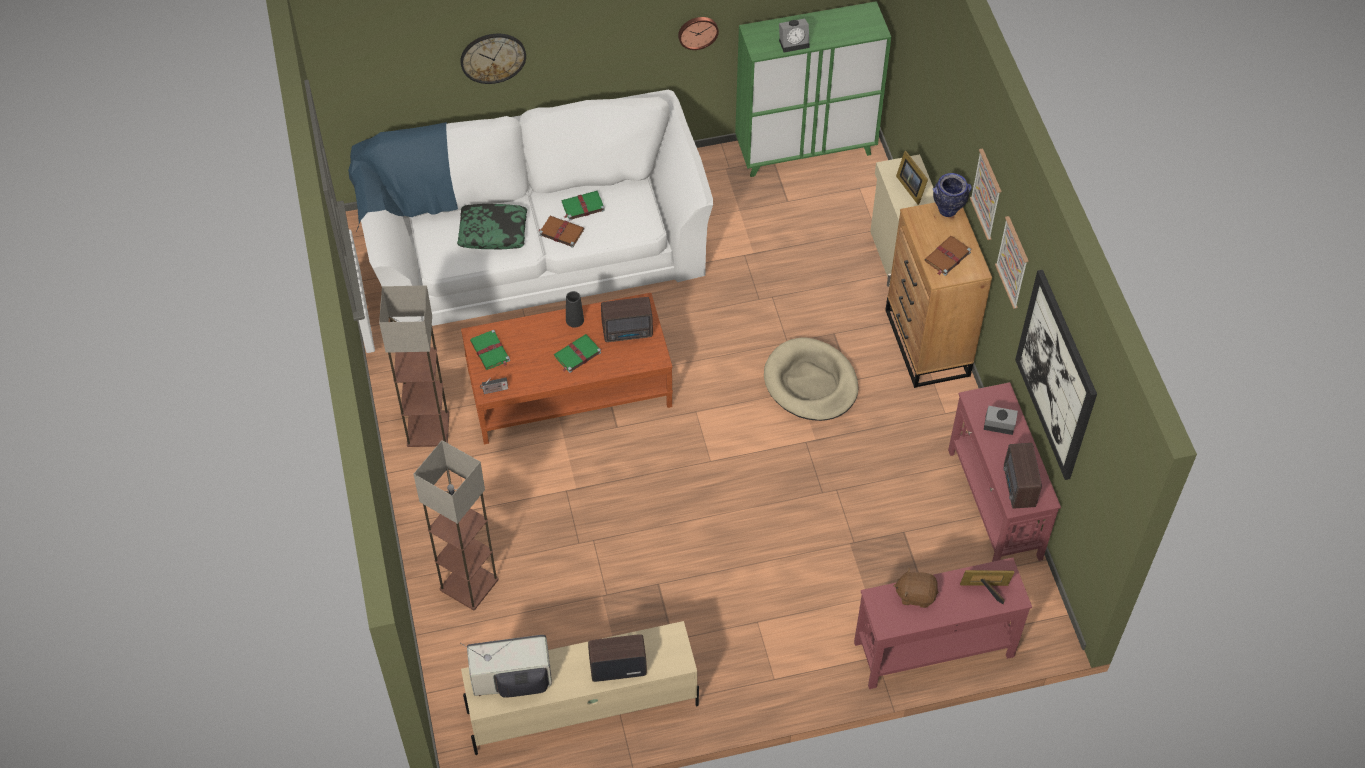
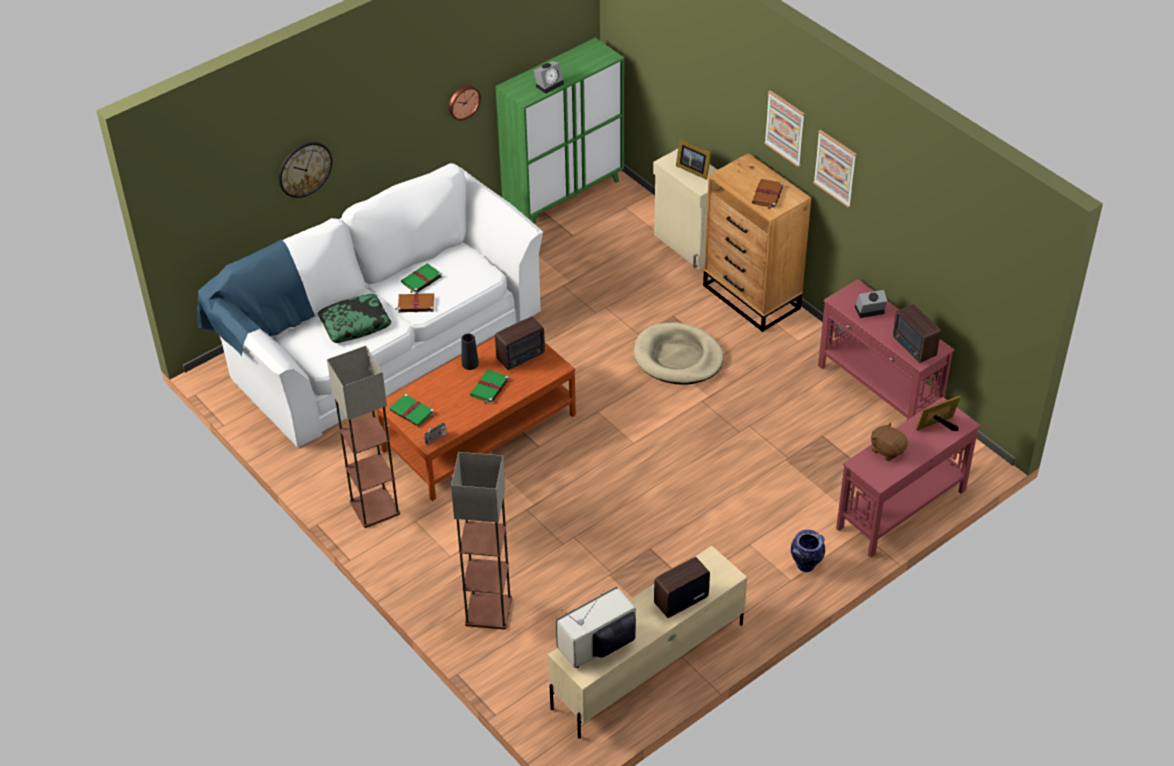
camera: 25 degrees left, 10 degrees down
brown plush toy [893,567,938,608] -> brown plush toy turned 60 degrees clockwise [871,422,908,461]
vase [933,173,972,217] -> vase moved to [791,530,825,572]
picture [1015,270,1097,480] -> none

